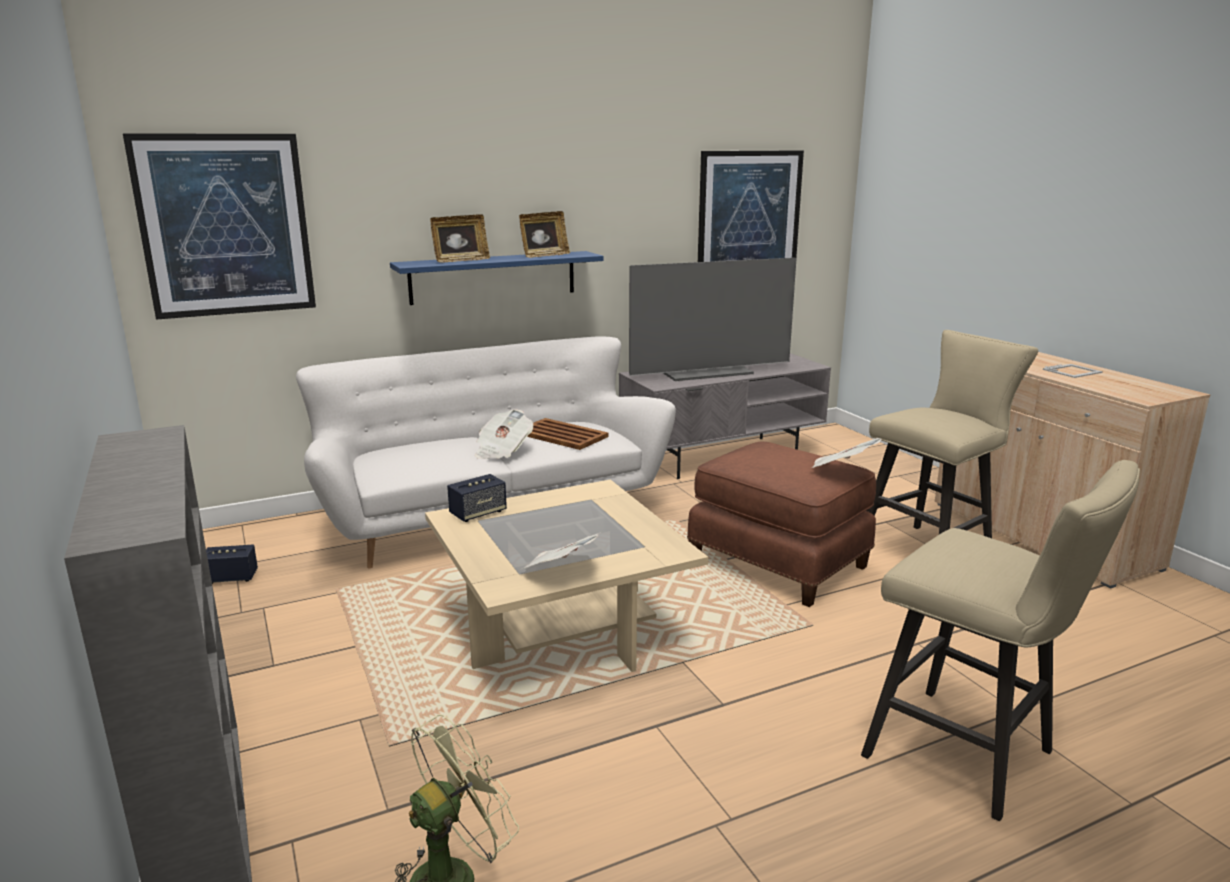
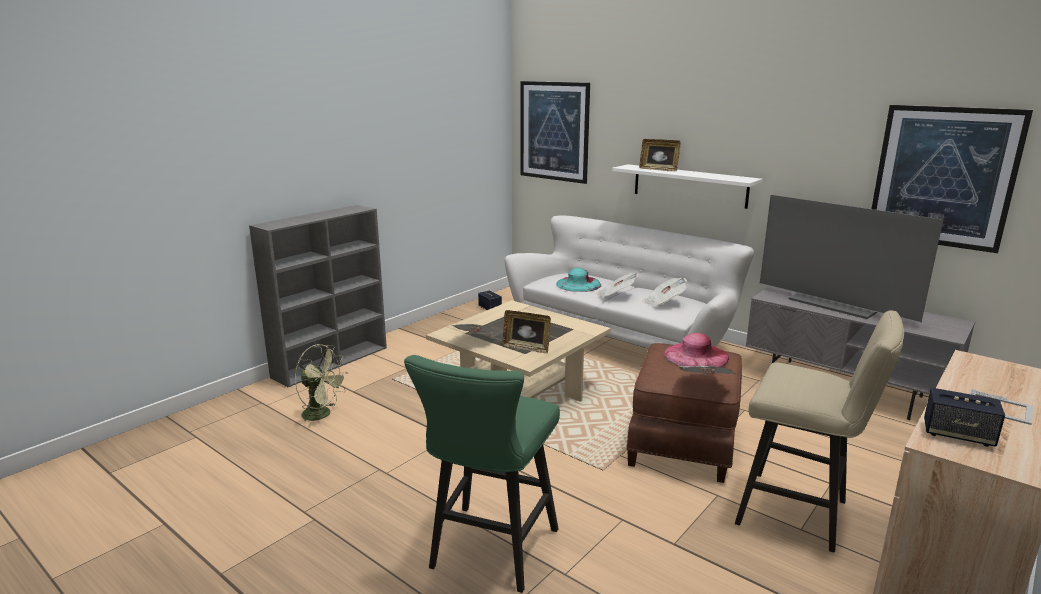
camera: 65 degrees right, 0 degrees up
blue shelf [390,251,604,305] -> white shelf [612,164,763,209]
speaker [447,474,507,522] -> speaker moved to [924,388,1005,447]
picture frame [519,211,570,258] -> picture frame moved to [502,310,551,354]
brown tray [527,418,609,450] -> newspaper [642,278,687,306]
beige stool [861,460,1140,821] -> green stool [404,355,560,593]
none -> turquoise hat [556,268,601,292]
none -> pink hat [664,333,729,367]

